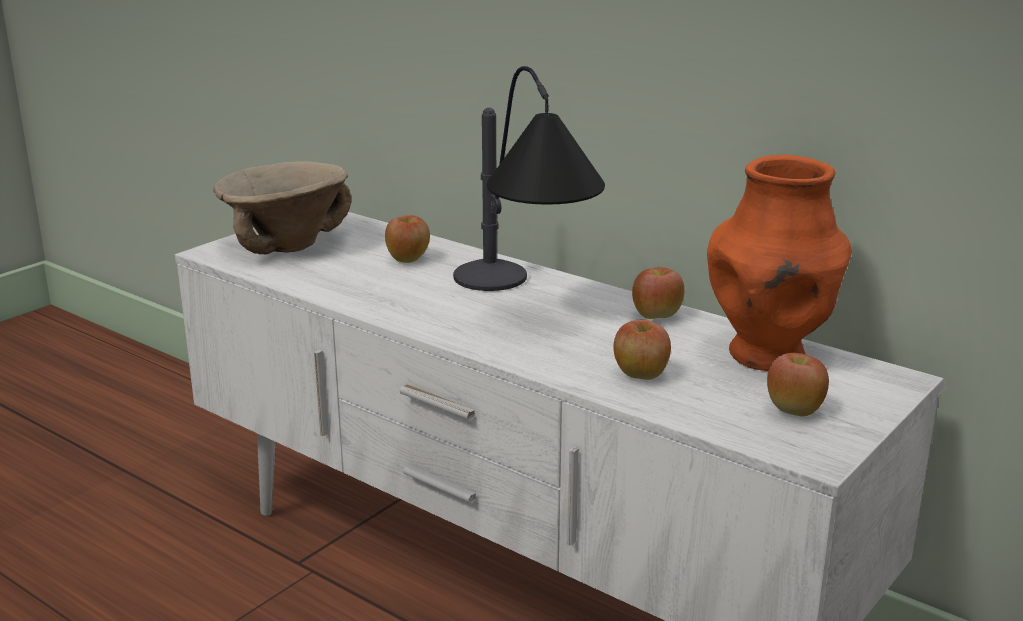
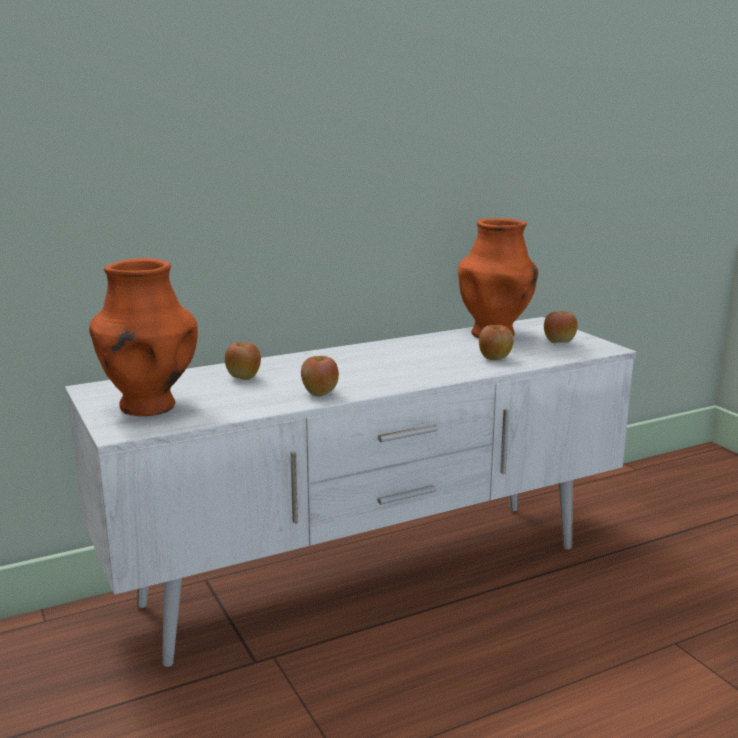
camera: 65 degrees left, 5 degrees down
beige bowl [213,161,351,254] -> orange vase [89,258,198,416]
table lamp [453,66,605,291] -> none
apple [632,267,685,319] -> apple moved to [301,356,339,397]

